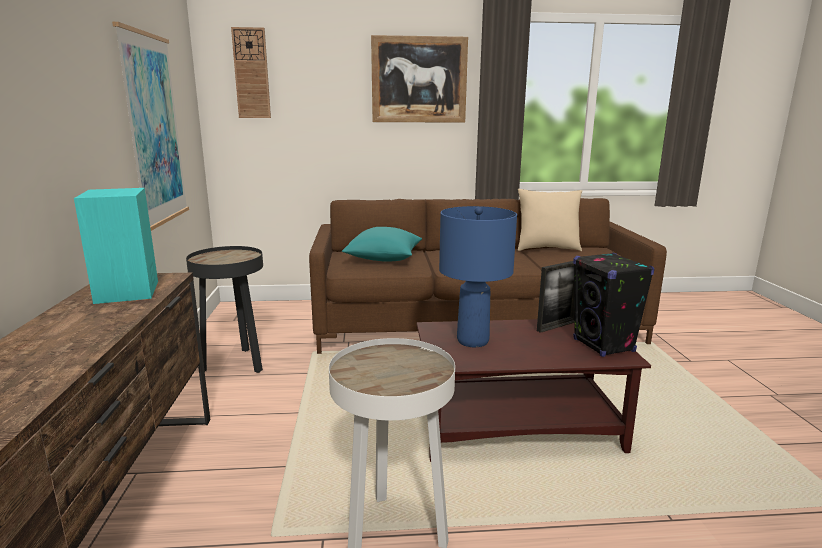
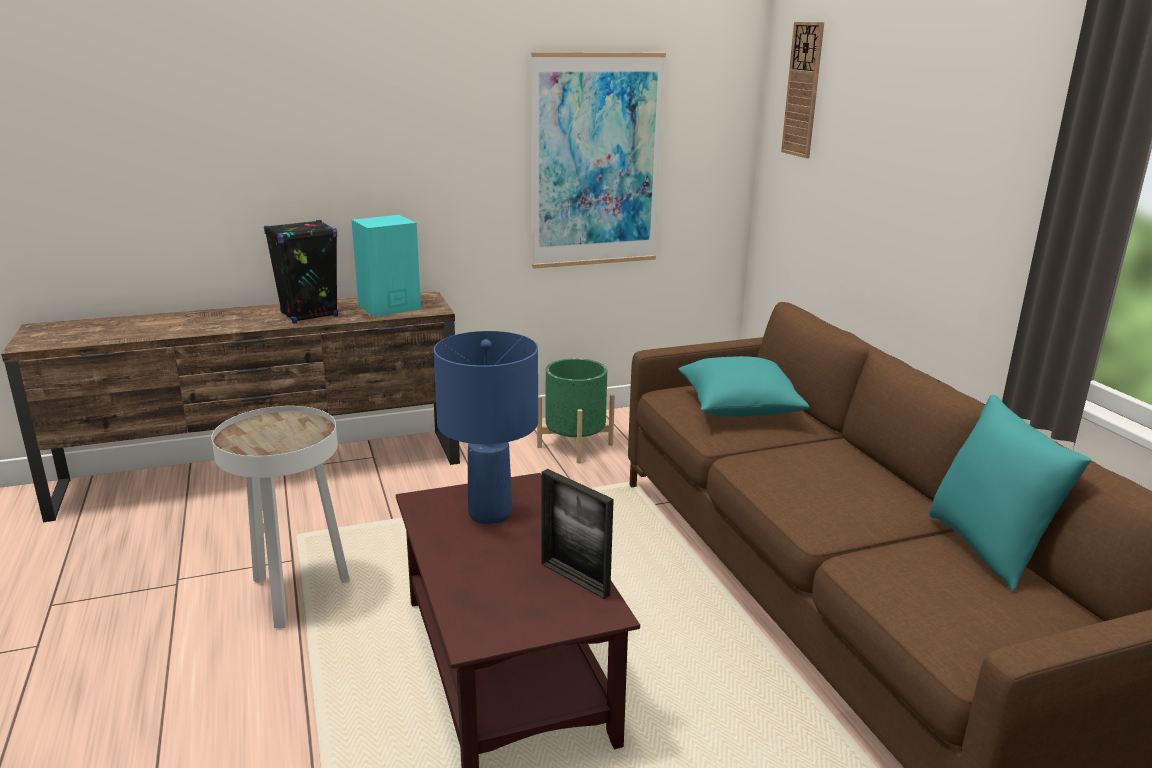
camera: 75 degrees right, 5 degrees up
black side table [186,246,263,373] -> green planter [537,358,615,463]
picture [371,35,468,123] -> none
beige pillow [518,189,582,251] -> turquoise pillow [929,394,1092,592]
black speaker [573,253,654,357] -> black speaker moved to [264,220,338,324]

